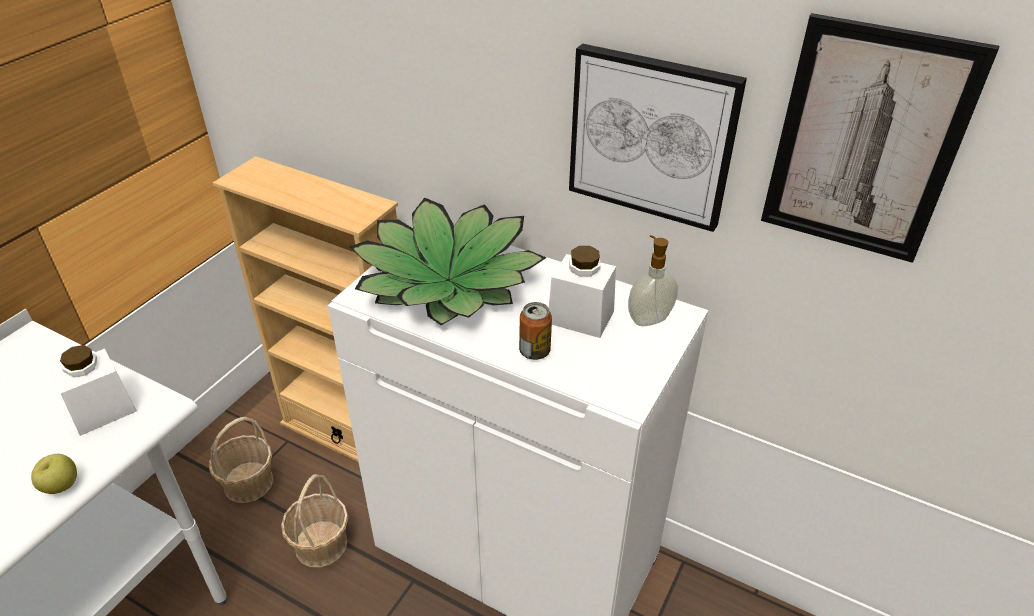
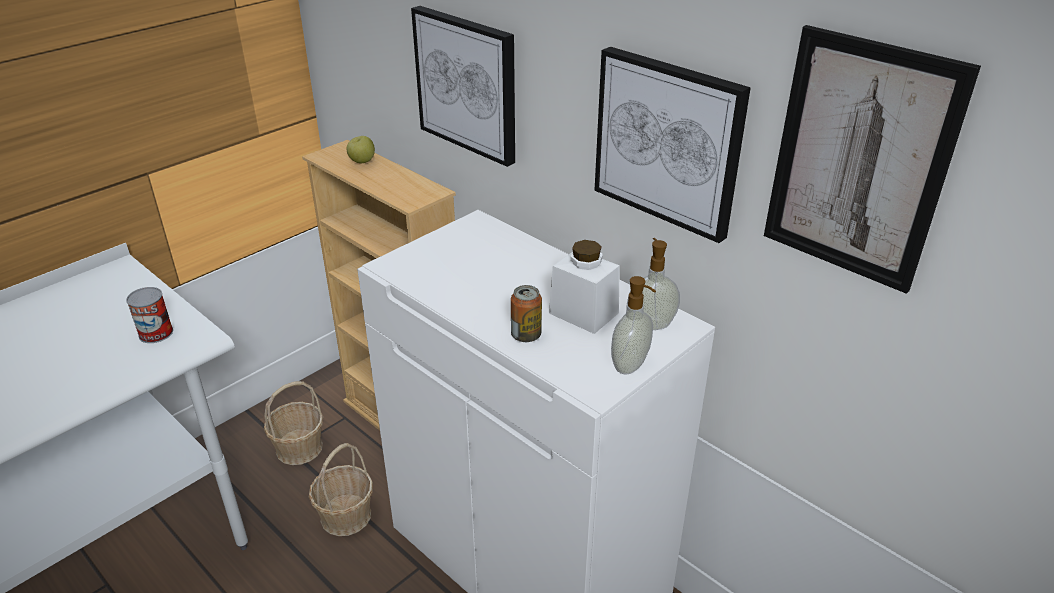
camera: 15 degrees right, 5 degrees down
apple [31,454,77,494] -> apple moved to [346,136,375,163]
white jar [51,345,137,436] -> can [126,287,173,343]
potted plant [350,198,546,325] -> none
none -> picture [411,6,515,167]
none -> soap dispenser [611,276,656,375]

